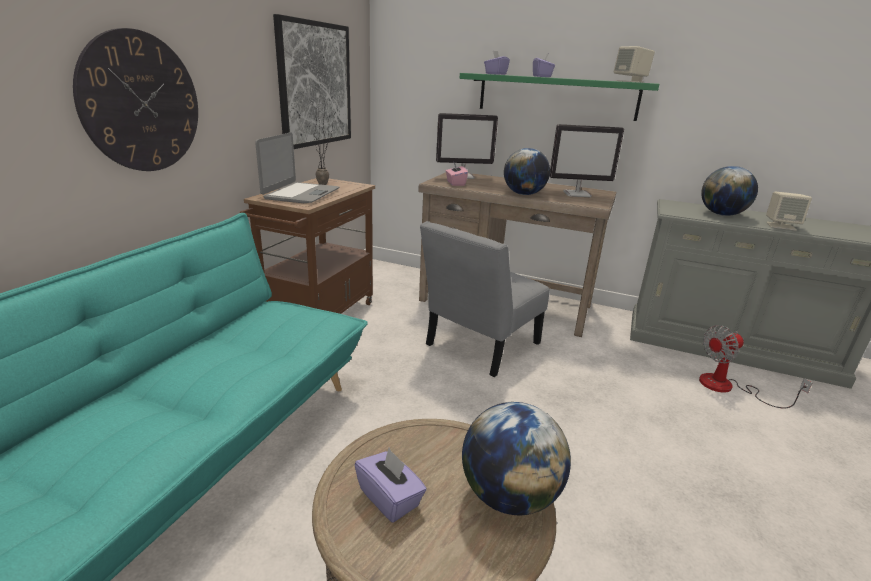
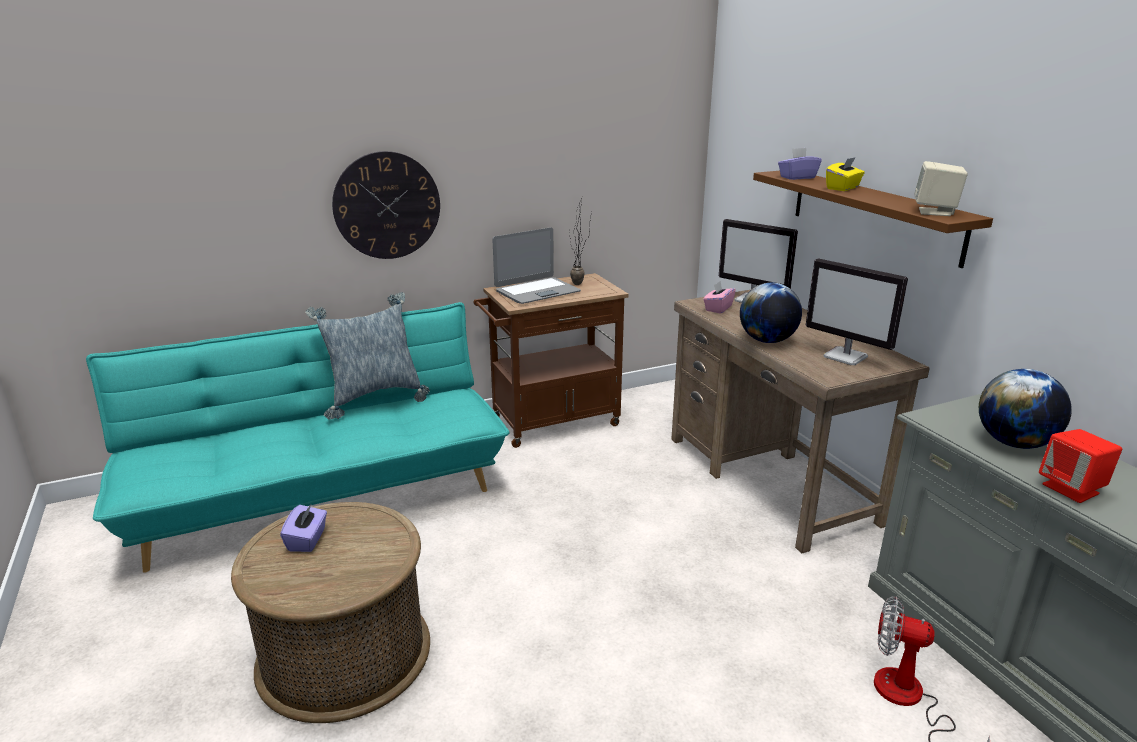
camera: 45 degrees right, 0 degrees up
picture [273,14,351,149] -> none
grey chair [420,221,550,377] -> none
green shelf [460,73,659,121] -> brown shelf [753,171,993,268]
globe [462,402,571,515] -> none
purple tissue box [533,53,555,77] -> yellow tissue box [826,157,865,191]
beige speaker [766,191,812,231] -> red speaker [1039,429,1122,503]
none -> pillow [305,292,430,420]

